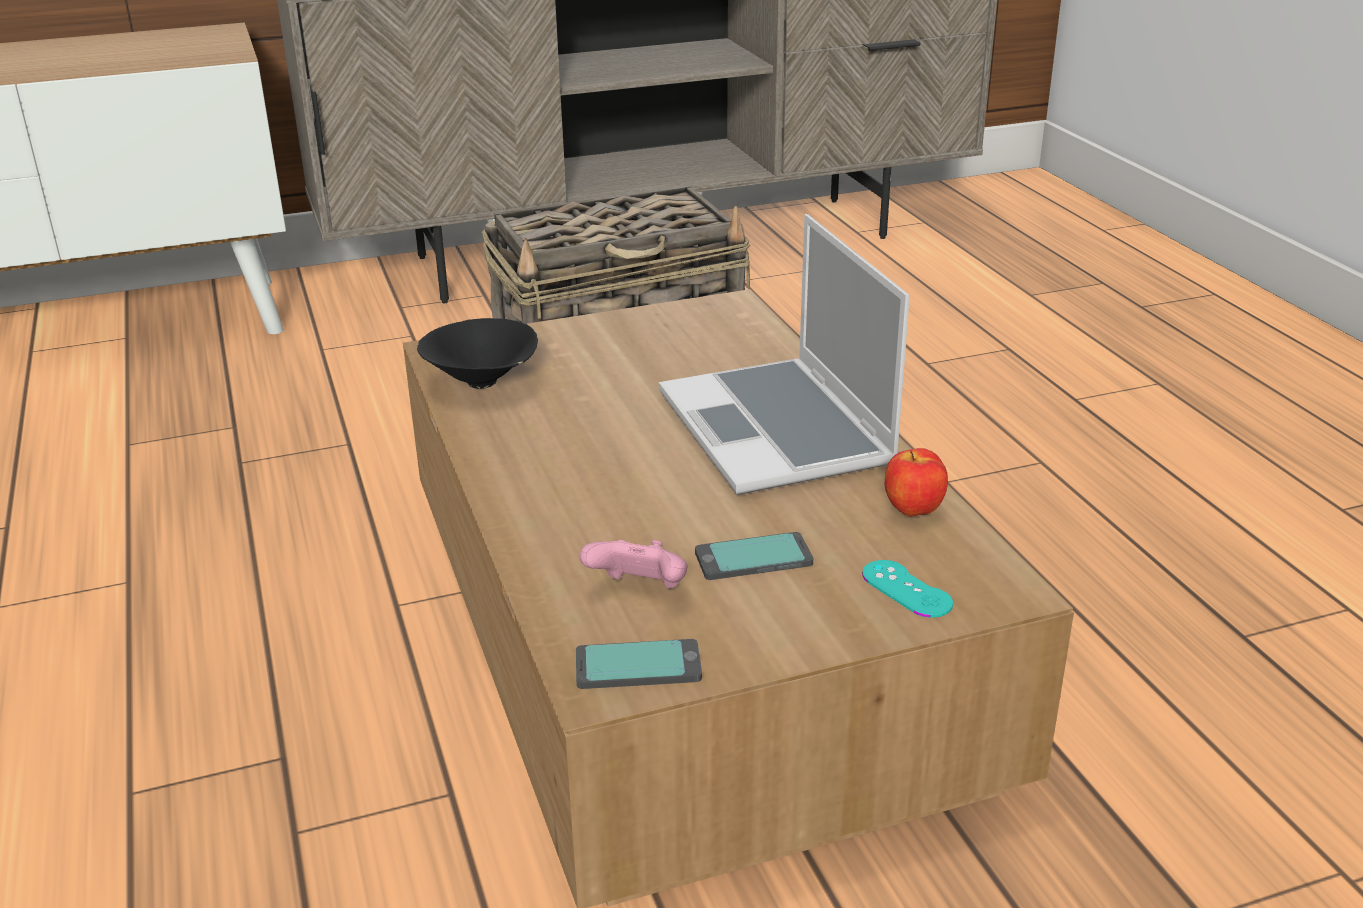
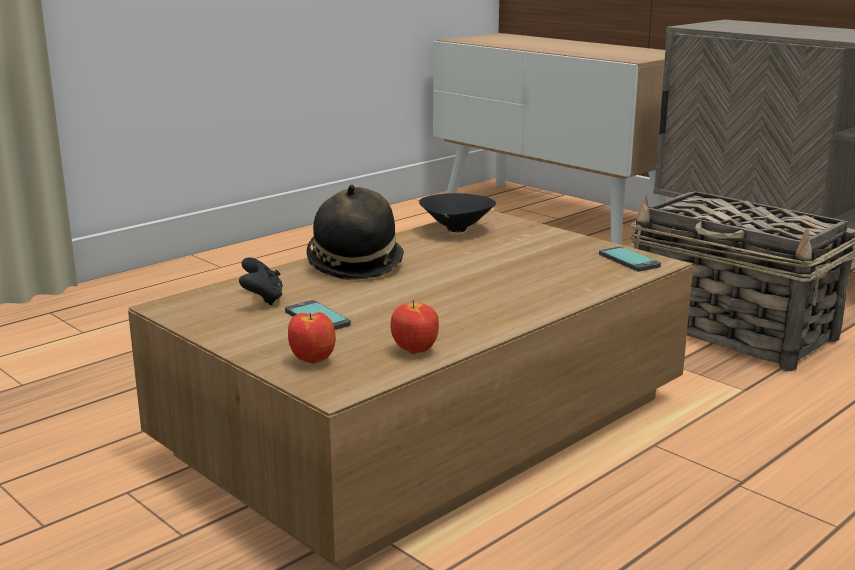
camera: 65 degrees right, 10 degrees down
phone [576,639,702,689] -> phone moved to [599,246,661,272]
pink game controller [580,540,687,588] -> black game controller [239,257,283,305]
laptop [659,214,910,495] -> none
turquoise game controller [862,560,953,618] -> apple [288,312,336,364]
none -> hat [306,185,404,280]

